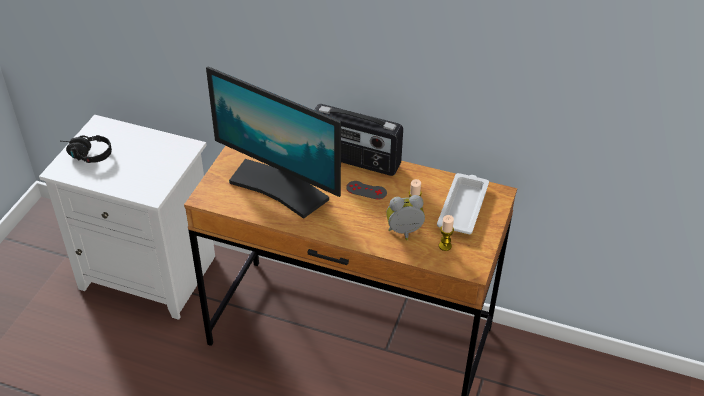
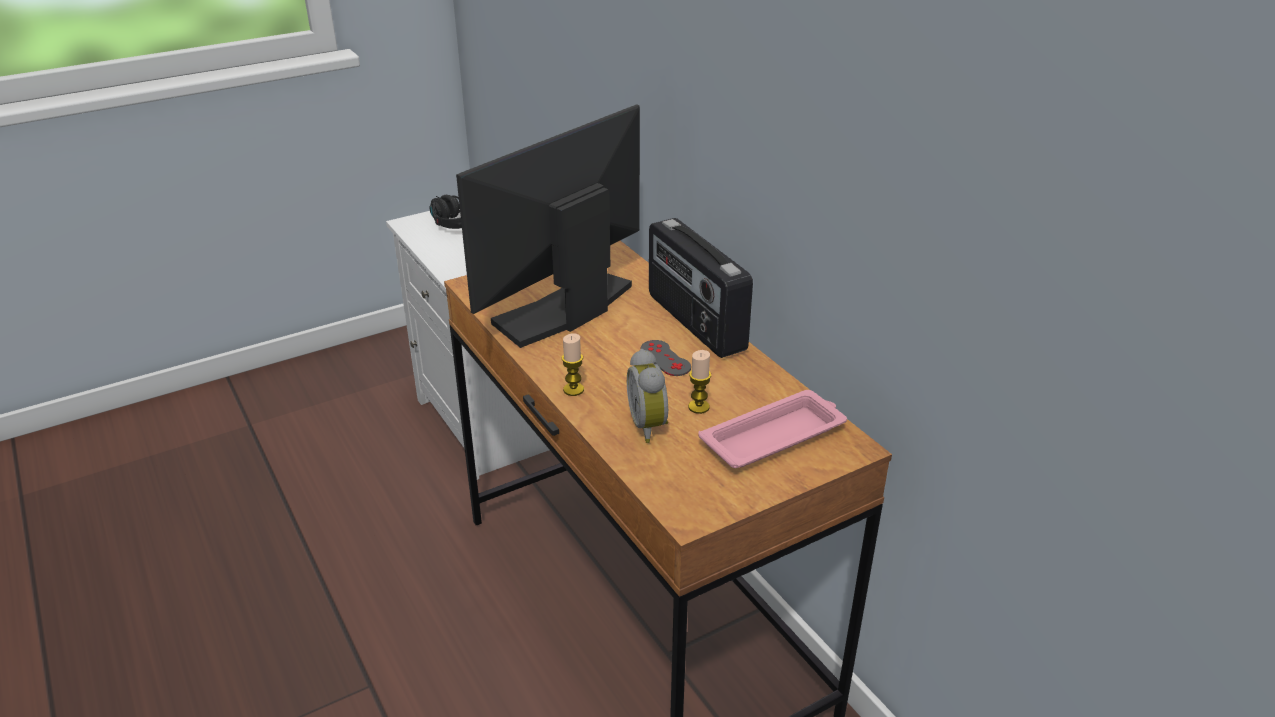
camera: 40 degrees right, 10 degrees down
monitor [206,66,341,219] -> monitor turned 60 degrees clockwise [456,104,640,348]
alarm clock [386,195,425,240] -> alarm clock turned 135 degrees counterclockwise [627,349,668,443]
white tray [437,173,489,234] -> pink tray [698,390,847,468]
candle [439,215,454,251] -> candle moved to [562,333,584,396]

